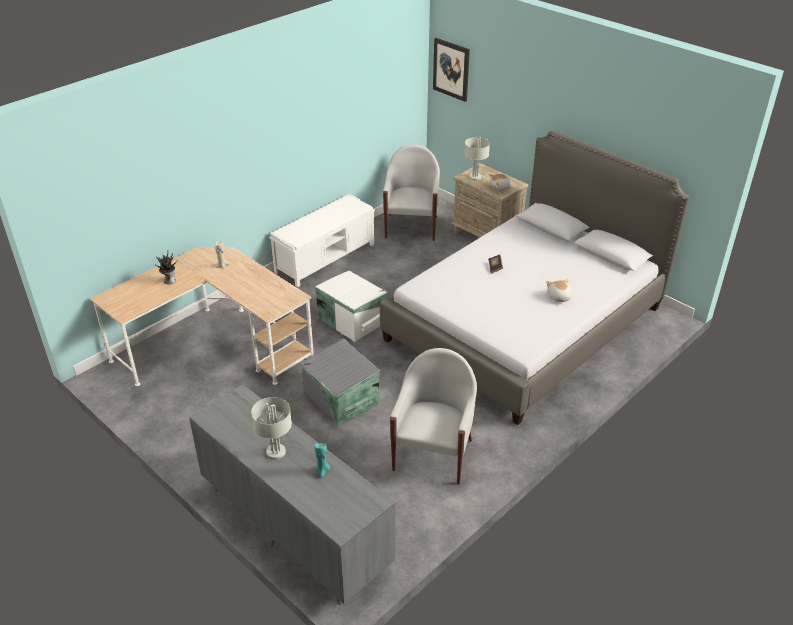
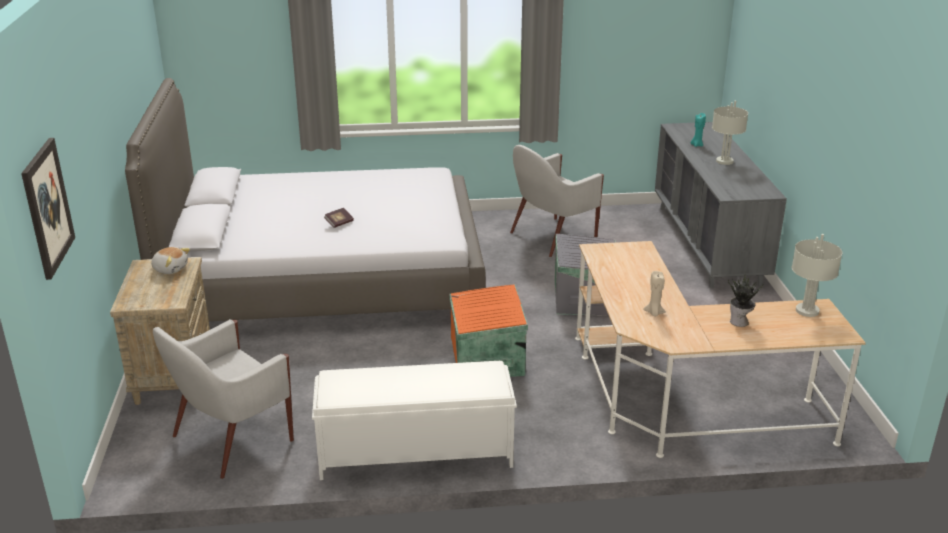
camera: 140 degrees left, 10 degrees down
white storage box [315,271,388,343] -> orange storage box [449,285,528,377]
grey table lamp [464,136,490,180] -> grey table lamp moved to [792,234,842,317]
plush toy [547,279,572,302] -> none

